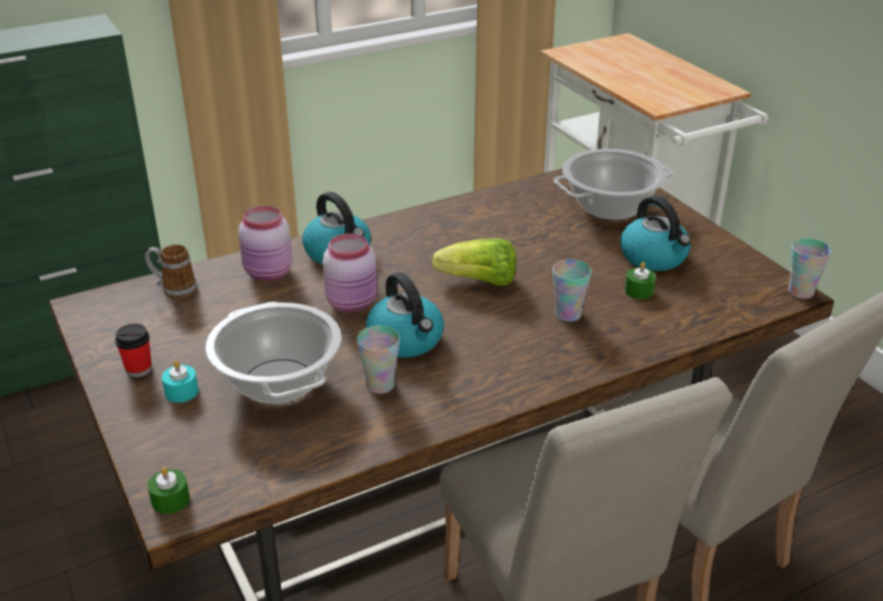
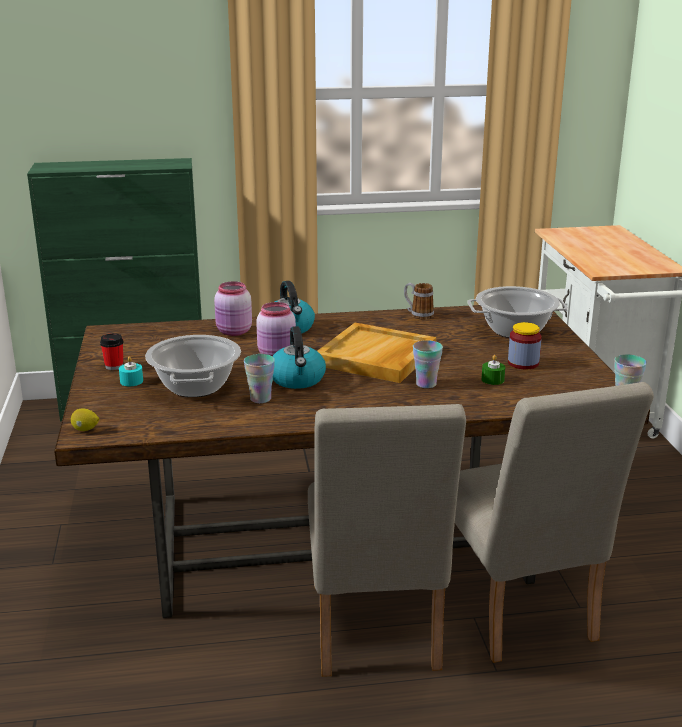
camera: 20 degrees right, 10 degrees down
mug [145,244,197,299] -> mug moved to [404,283,434,320]
green candle [148,467,190,514] -> lemon [71,408,99,431]
lettuce [432,238,516,286] -> beige tray [317,323,436,383]
kettle [621,196,691,271] -> jar [508,322,542,370]

